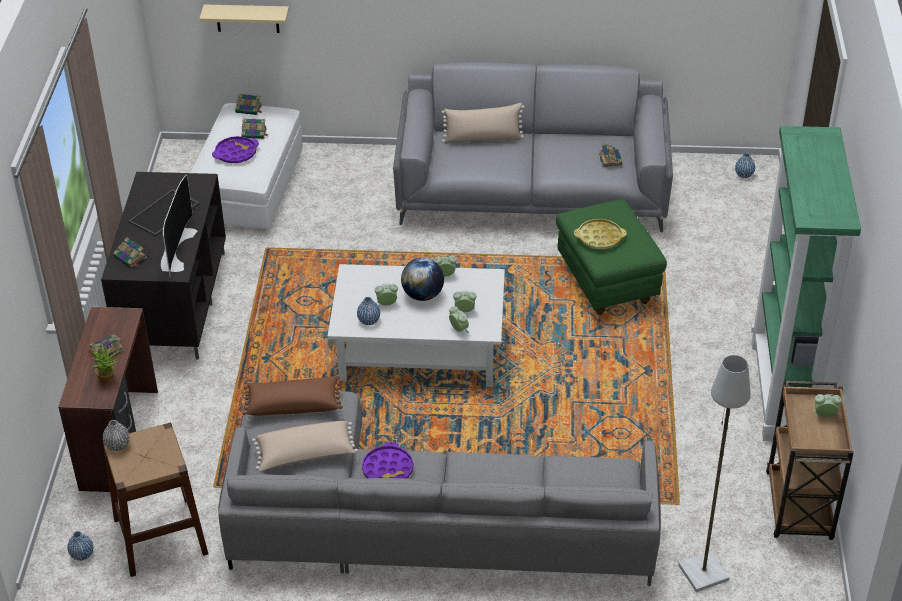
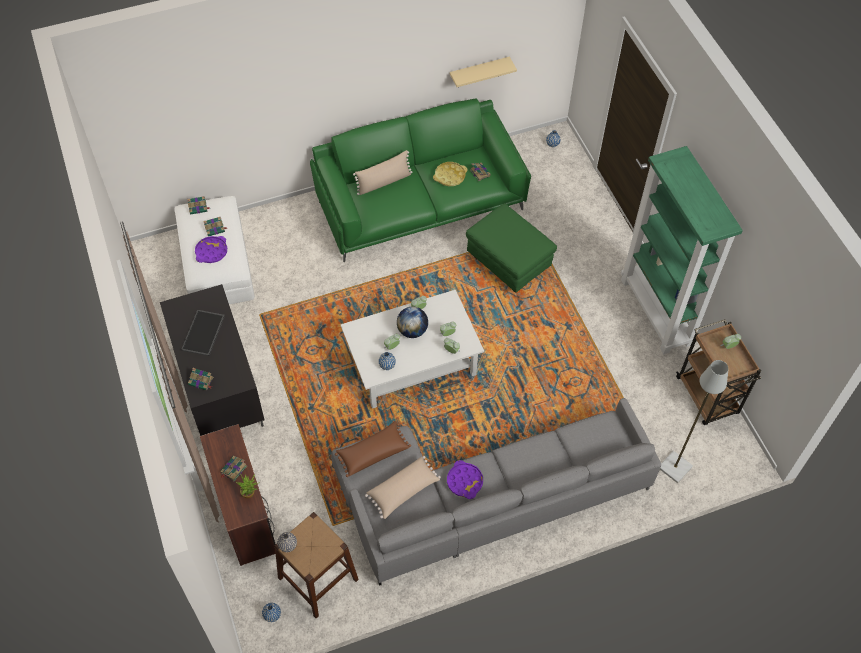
camera: 25 degrees left, 15 degrees up
television [161,174,198,277] -> none
beige shelf [199,5,289,33] -> beige shelf moved to [450,57,517,87]
grey sofa [393,62,673,233] -> green sofa [310,98,531,262]
yellow tray [574,219,627,249] -> yellow tray moved to [433,162,467,186]

